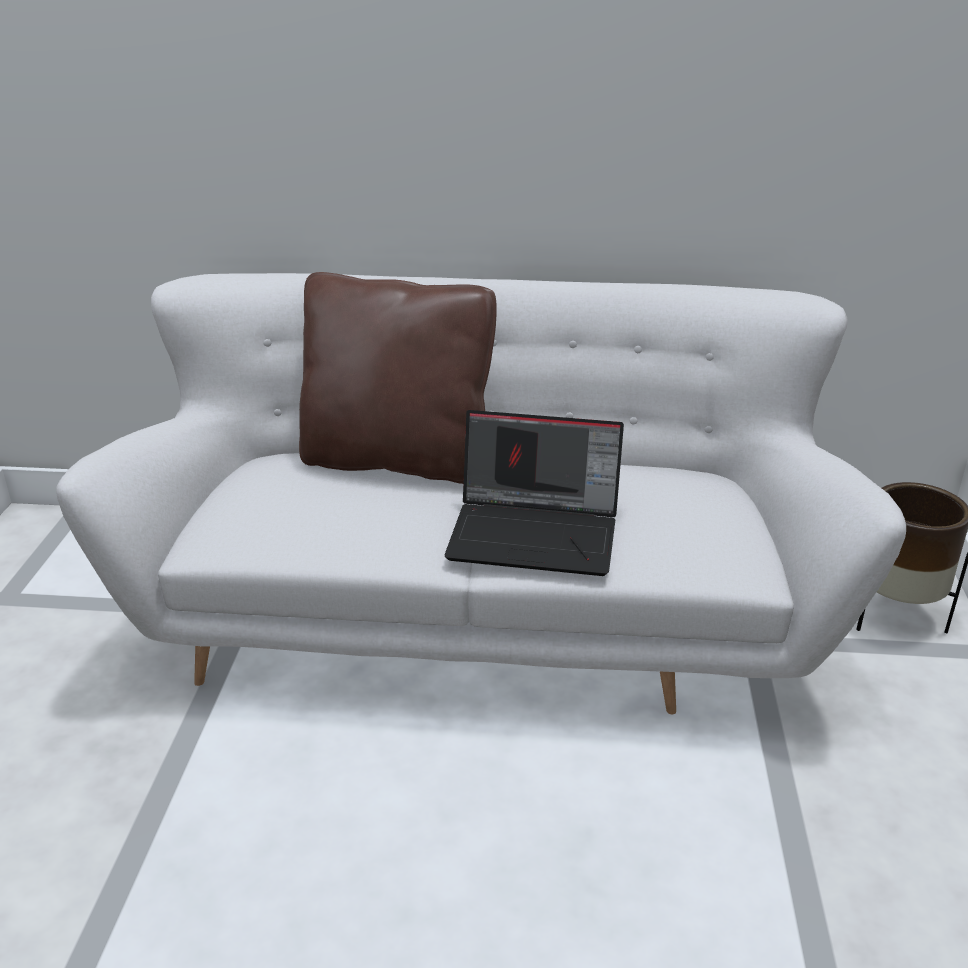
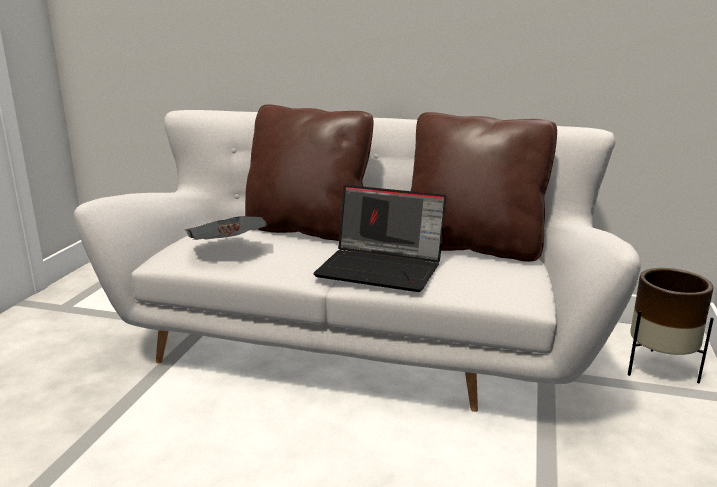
camera: 10 degrees right, 10 degrees down
none -> newspaper [185,216,268,240]
none -> brown pillow [411,112,557,262]

